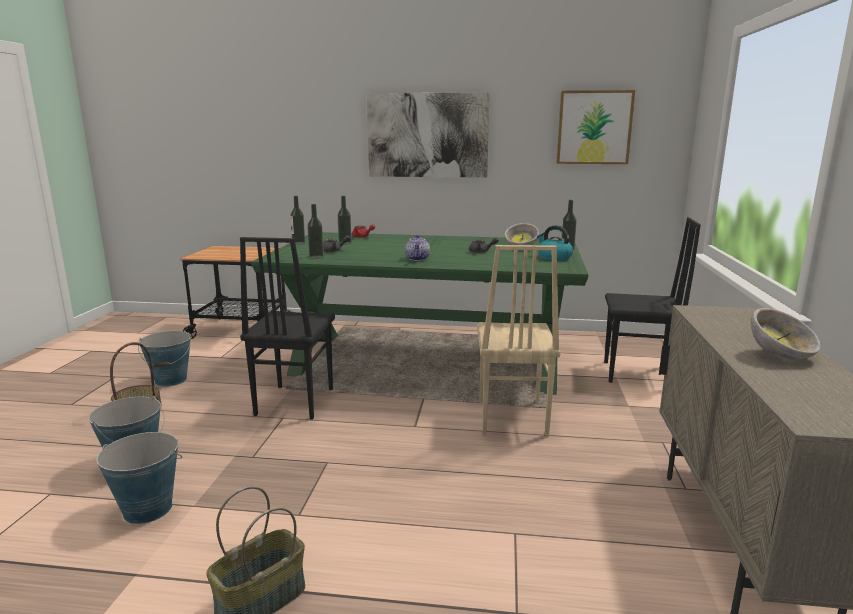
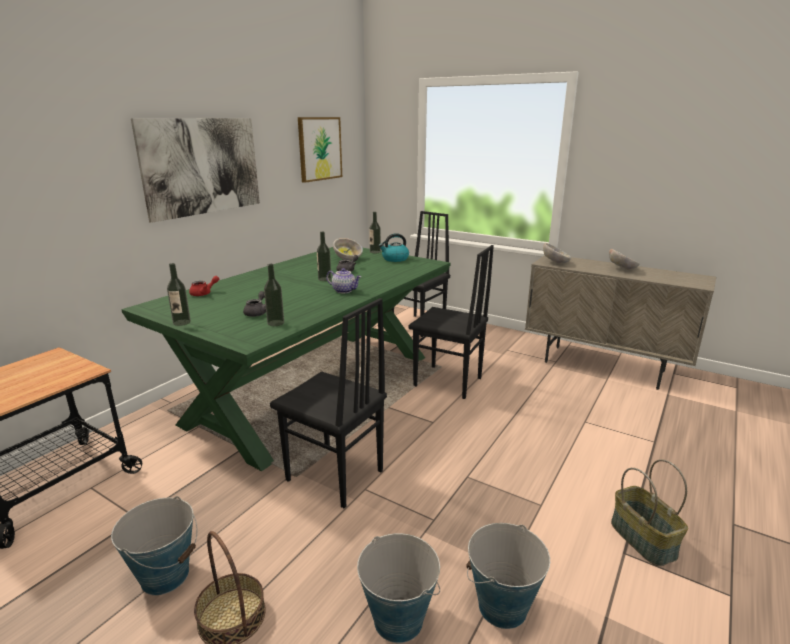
camera: 65 degrees left, 5 degrees up
bottle [338,196,352,245] -> bottle moved to [317,231,331,281]
beige chair [477,245,561,437] -> black chair [409,245,494,399]
none -> bowl [543,243,571,264]

